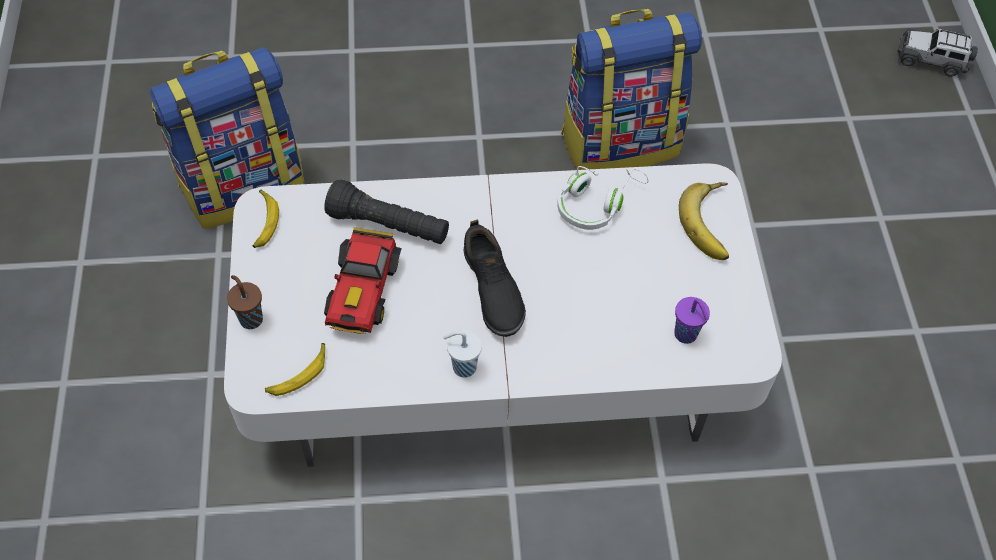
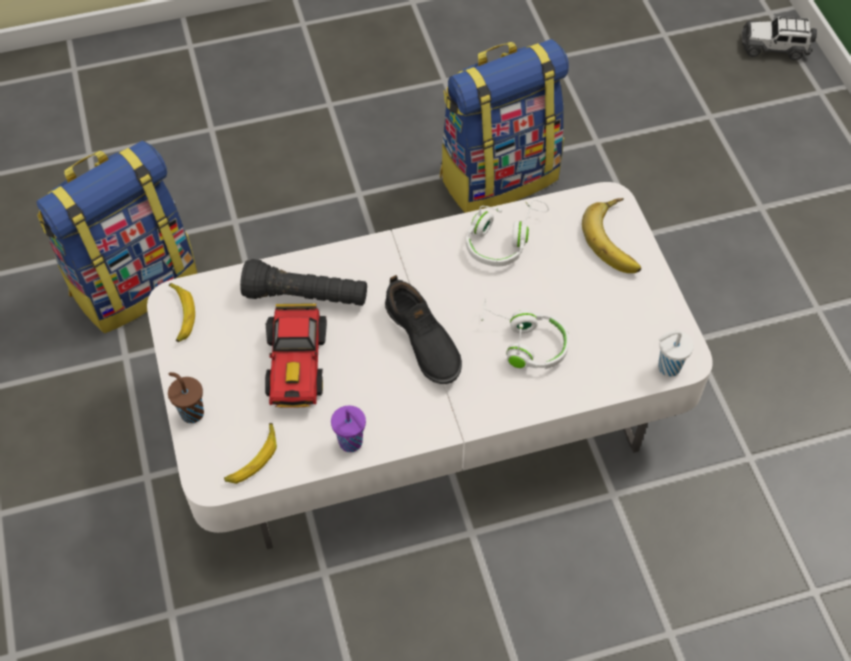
camera: 10 degrees left, 0 degrees up
white cup [443,330,482,377] -> white cup moved to [658,330,694,377]
purple cup [674,297,710,344] -> purple cup moved to [331,406,366,452]
none -> white headphones [481,298,569,369]

